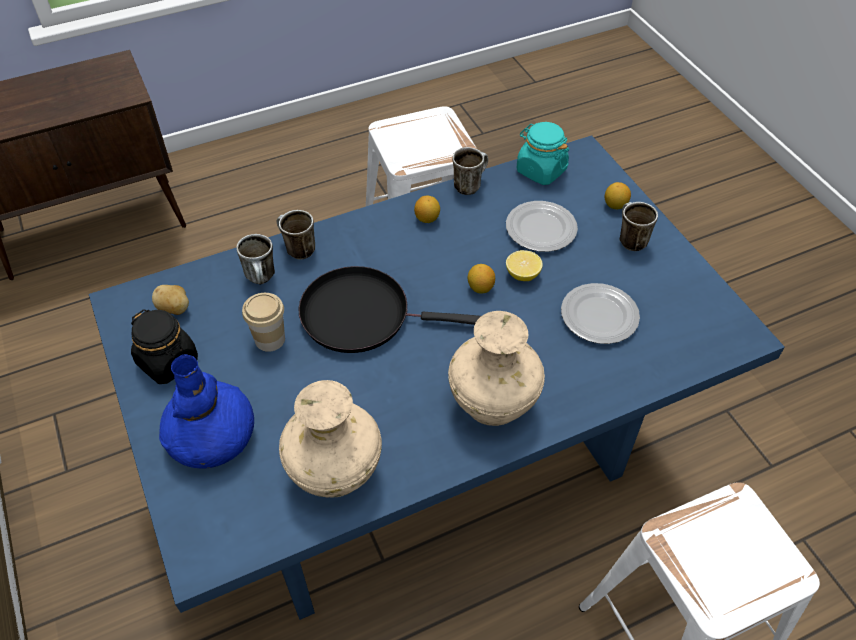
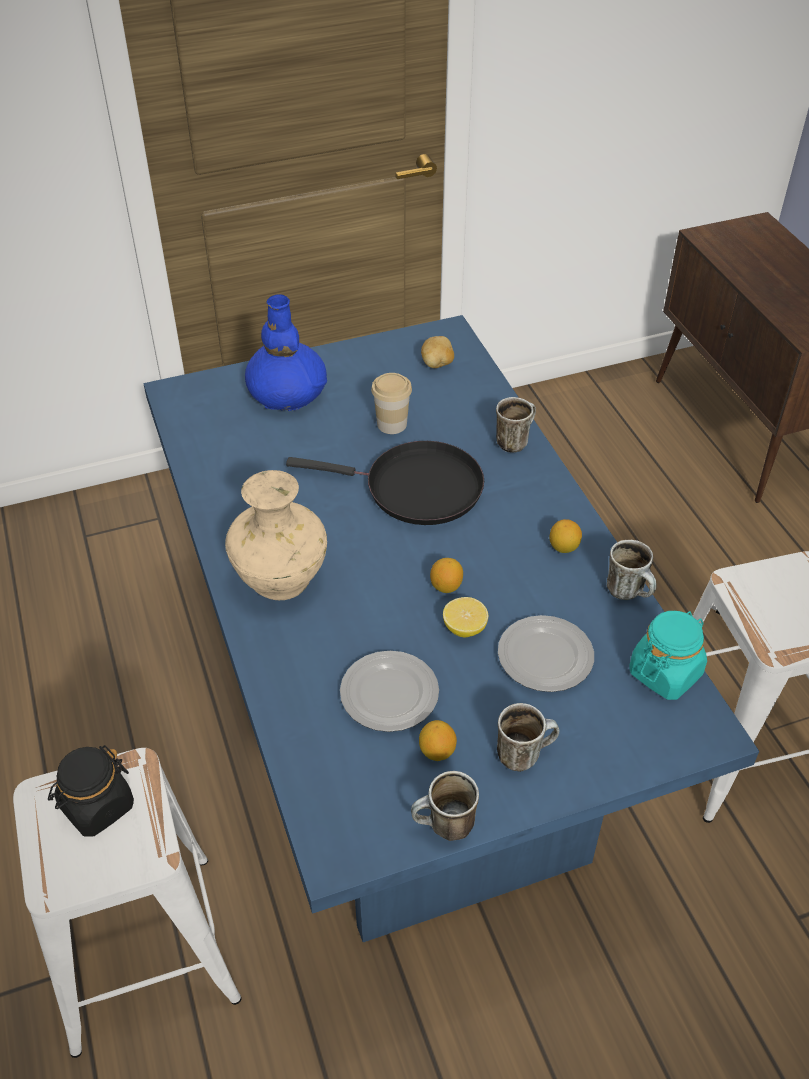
camera: 95 degrees right, 5 degrees down
black jar [131,309,198,384] -> black jar moved to [48,745,134,837]
mug [236,234,275,284] -> mug moved to [411,771,479,841]
beige vase [279,380,382,497] -> none
black frying pan [298,266,481,353] -> black frying pan turned 90 degrees clockwise [286,441,484,525]
lemon [605,182,631,209] -> lemon moved to [419,720,457,761]

